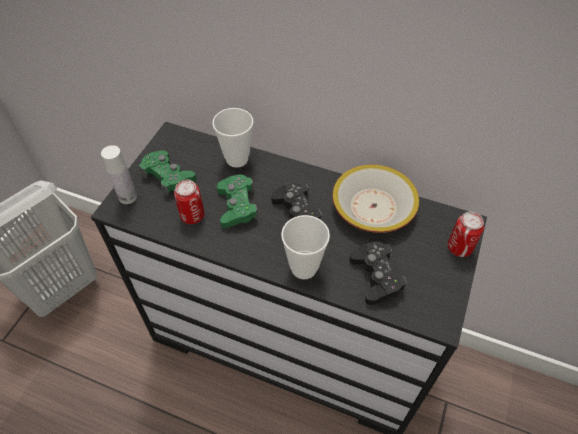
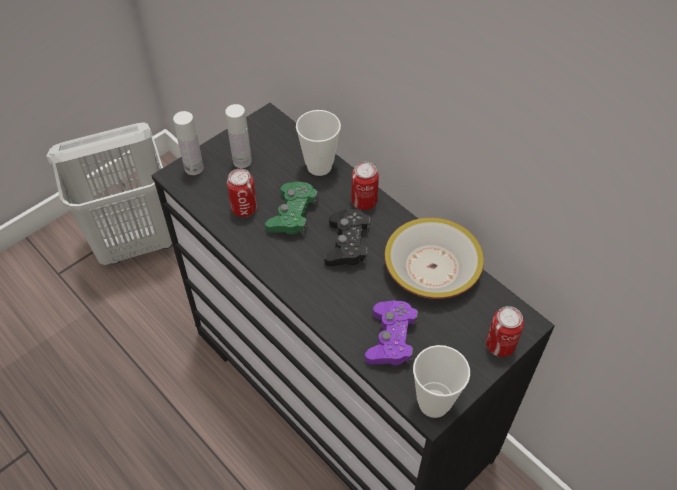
camera: 25 degrees right, 0 degrees up
green game controller [139,150,197,197] -> white bottle [225,104,252,168]
cup [281,215,330,279] -> cup moved to [413,345,470,418]
black game controller [349,242,407,305] -> purple game controller [365,300,418,366]
none -> can [351,162,379,210]

